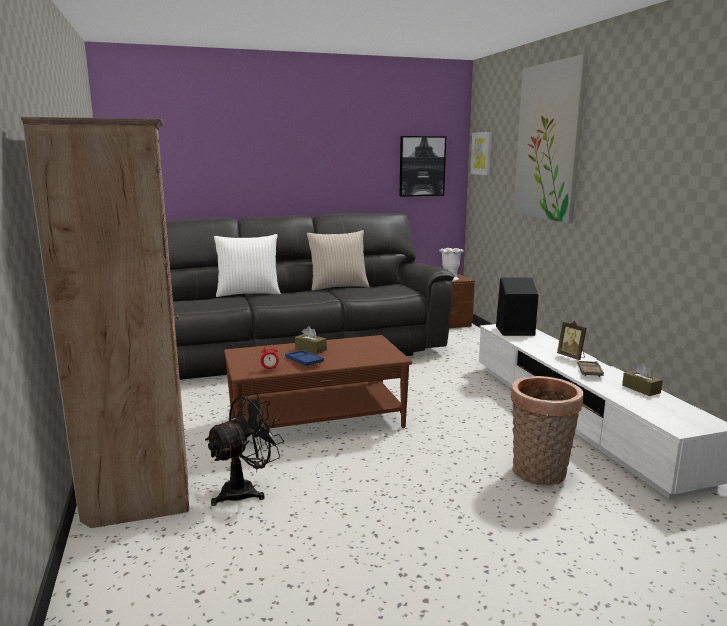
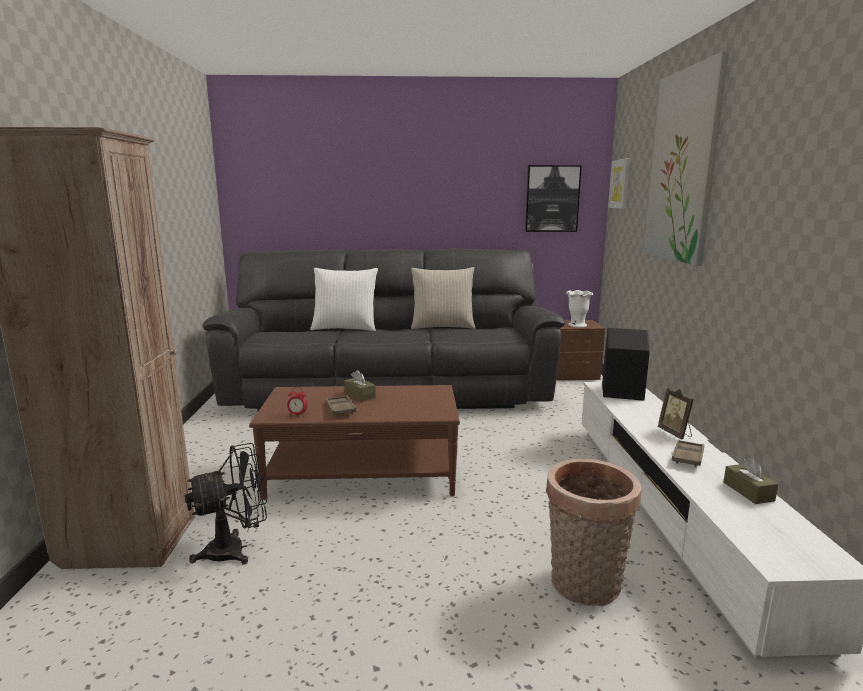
camera: 15 degrees right, 0 degrees up
blue tray [285,350,324,367] -> brown tray [326,395,356,416]

